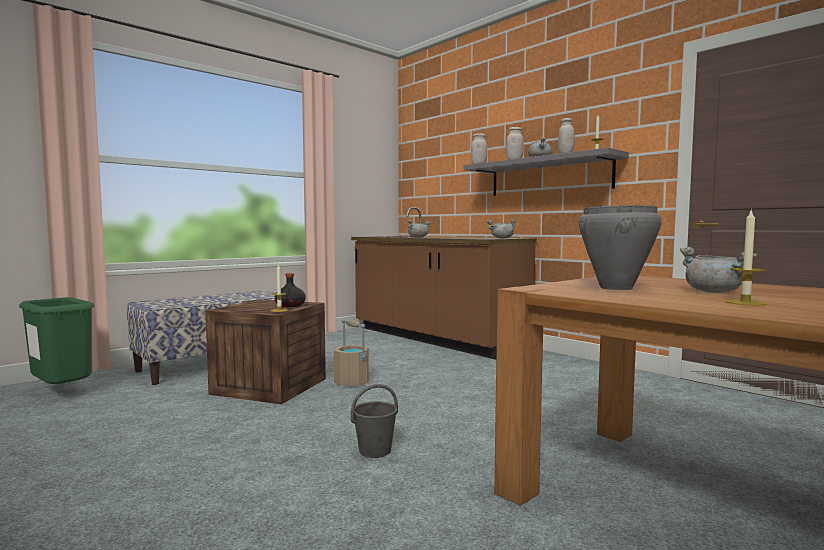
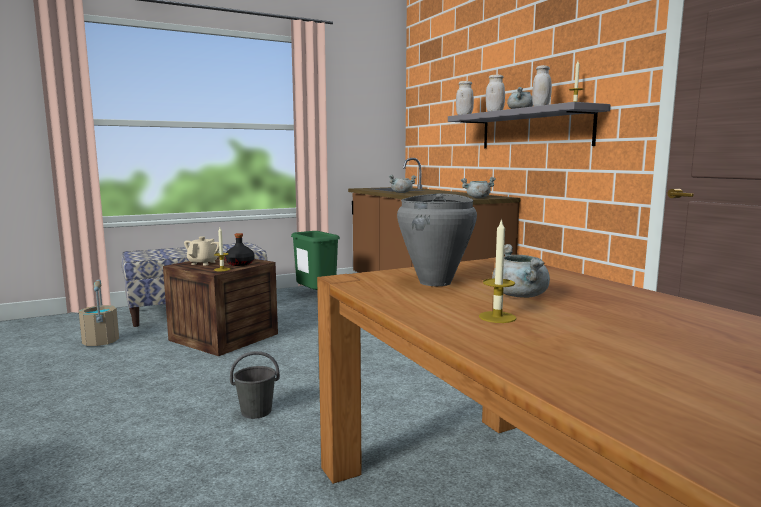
camera: 15 degrees right, 5 degrees up
green trash can [19,297,95,384] -> green trash can moved to [291,231,340,290]
beige bucket [334,319,369,386] -> beige bucket moved to [79,279,119,346]
none -> beige teapot [184,236,219,265]

